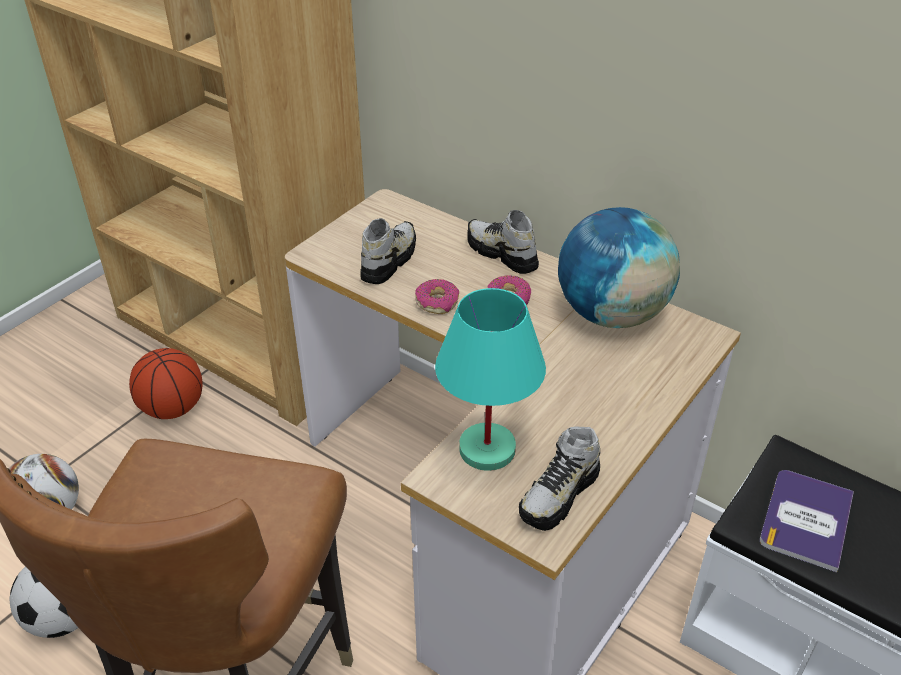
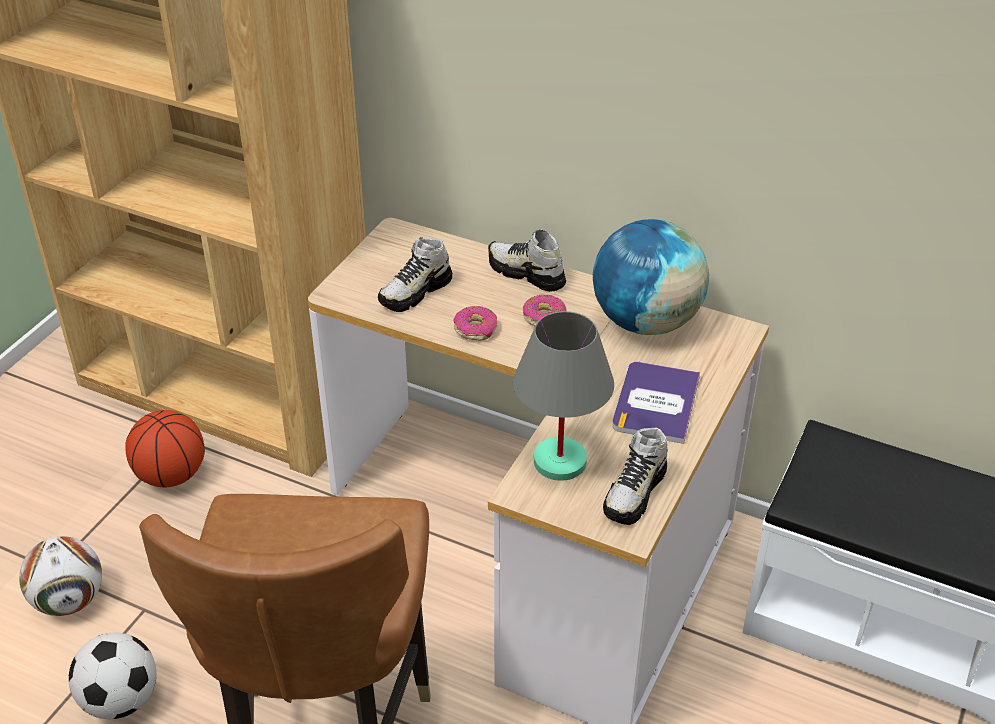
camera: 10 degrees left, 0 degrees up
shoe [360,218,416,284] -> shoe turned 150 degrees counterclockwise [378,237,452,312]
turquoise table lamp [435,288,546,471] -> grey table lamp [513,311,614,481]
book [760,470,854,572] -> book moved to [612,362,700,444]

